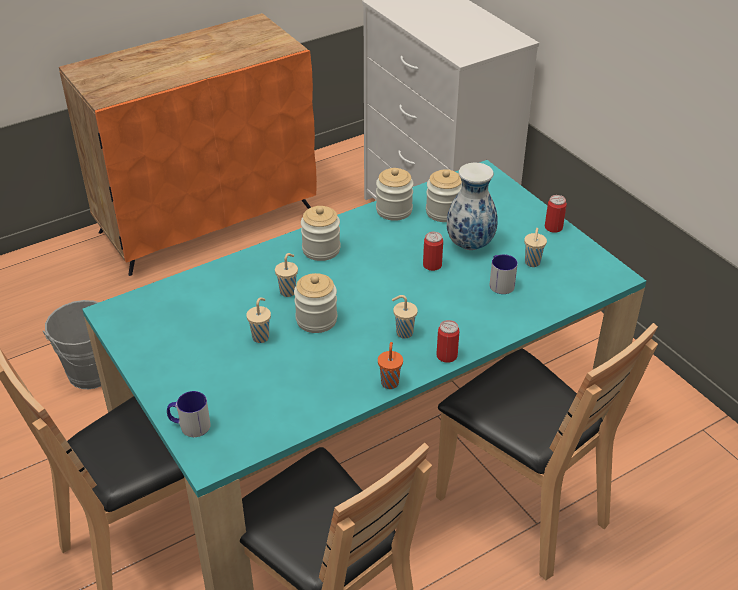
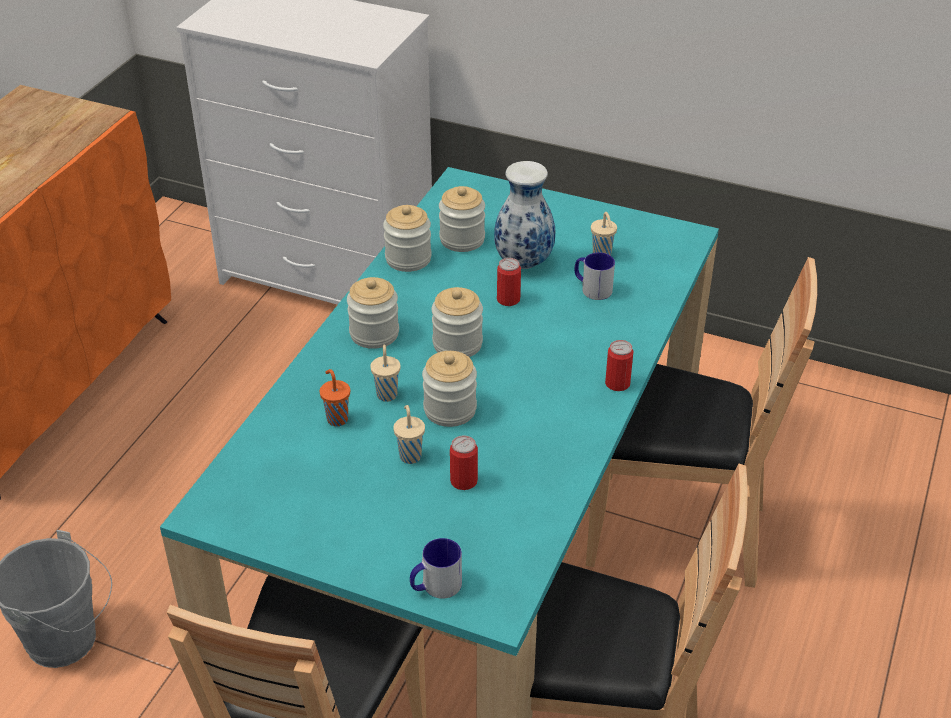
camera: 35 degrees left, 0 degrees up
orange cup [378,342,403,389] -> orange cup moved to [320,369,350,426]
beige cup [392,295,418,339] -> none
can [545,195,567,233] -> can moved to [450,436,478,490]
none -> jar [432,287,483,357]

